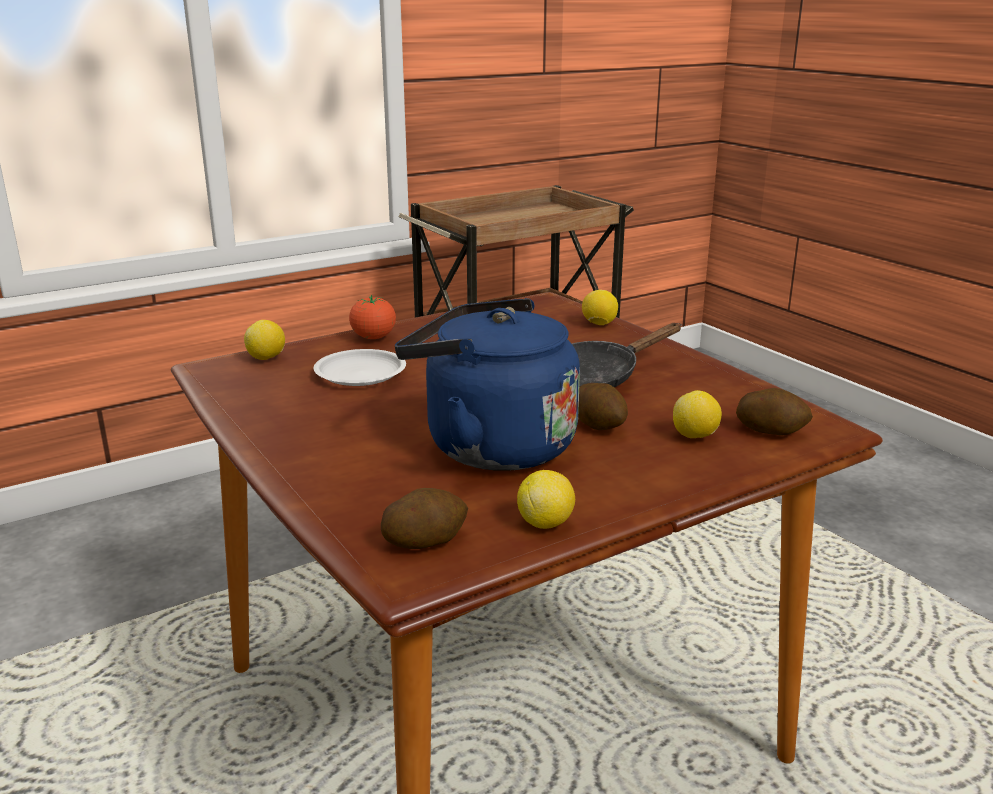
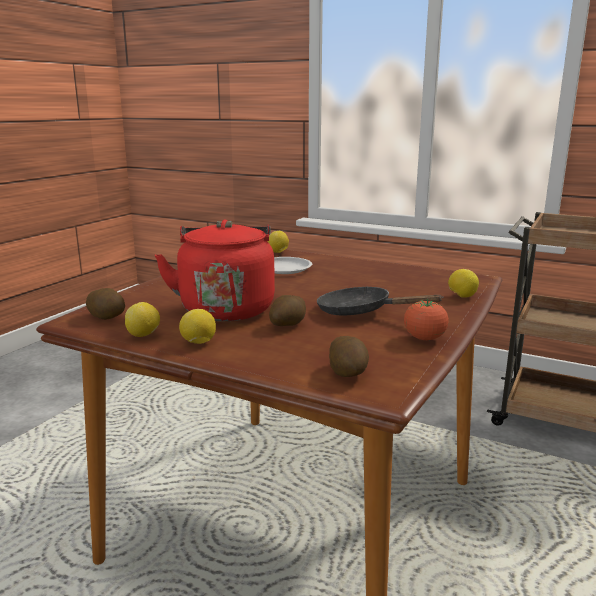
camera: 60 degrees right, 5 degrees down
tomato [349,295,396,339] -> tomato moved to [404,299,449,340]
blue kettle [395,298,580,471] -> red kettle [155,219,275,321]
lemon [673,390,722,438] -> lemon moved to [179,309,216,344]

